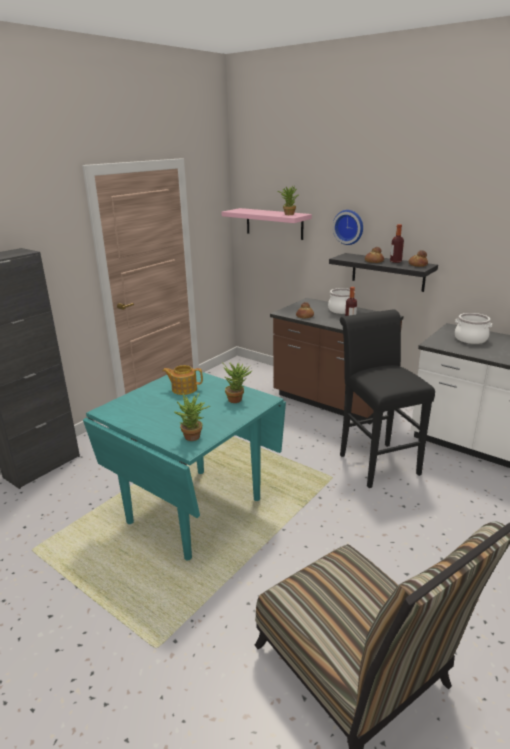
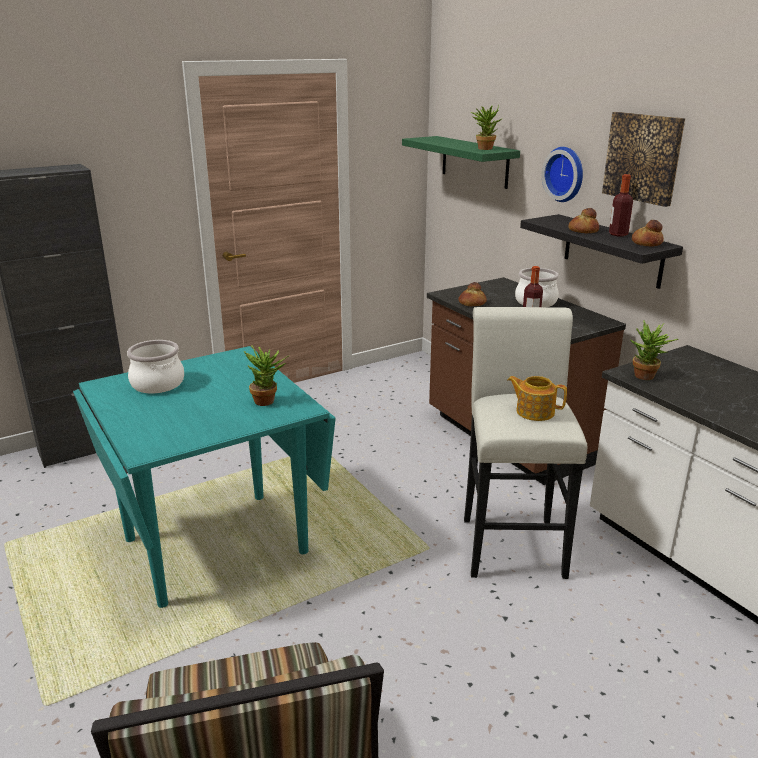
camera: 20 degrees right, 0 degrees up
teapot [163,365,203,395] -> teapot moved to [508,376,567,421]
potted plant [173,393,210,441] -> potted plant moved to [630,321,679,380]
pink shelf [221,208,312,240] -> green shelf [402,136,520,189]
black stool [340,310,435,488] -> white stool [464,307,587,579]
cooking pot [455,313,492,344] -> cooking pot moved to [127,340,184,393]
none -> picture [602,112,685,207]

